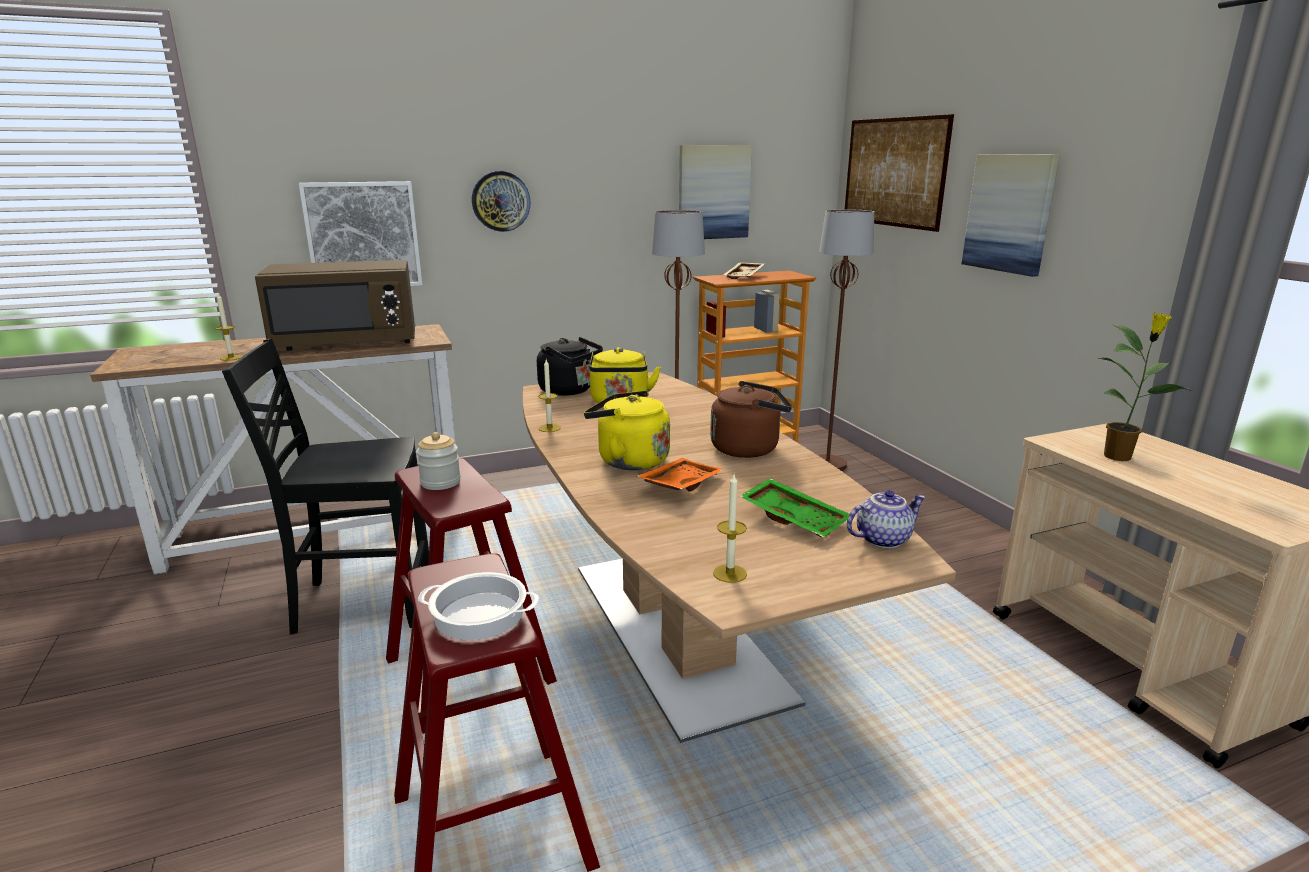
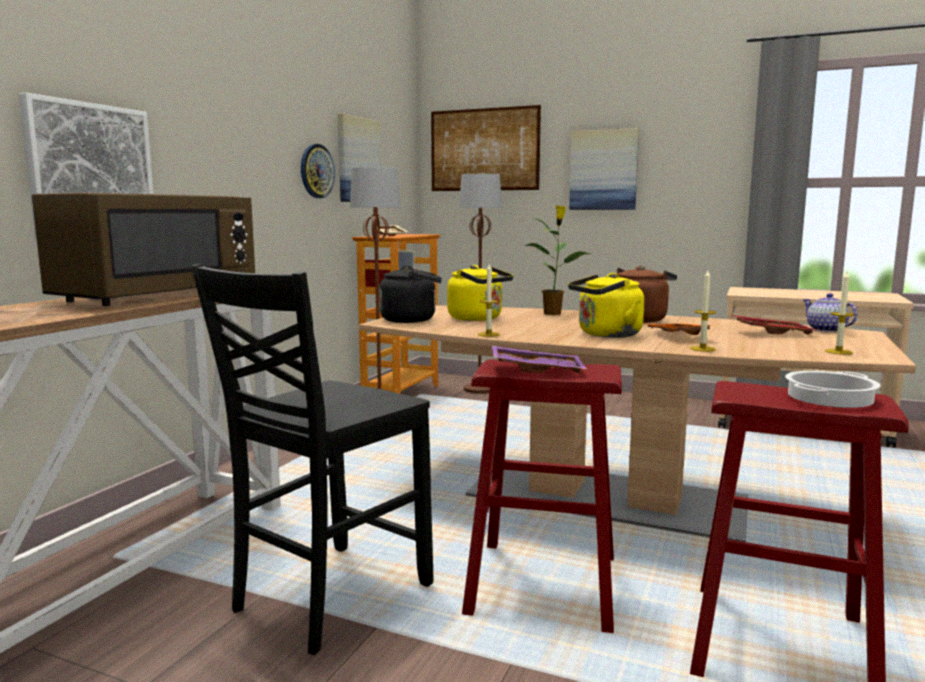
camera: 45 degrees left, 10 degrees down
candle [215,293,243,361] -> candle moved to [690,270,716,352]
jar [416,432,461,490] -> purple tray [492,346,587,373]
wall clock [472,171,530,232] -> wall clock moved to [301,144,335,198]
green tray [740,478,850,538] -> red tray [733,315,820,335]
teapot [847,490,926,548] -> teapot turned 45 degrees counterclockwise [803,293,857,332]
potted plant [1098,313,1192,461] -> potted plant moved to [524,205,591,315]

